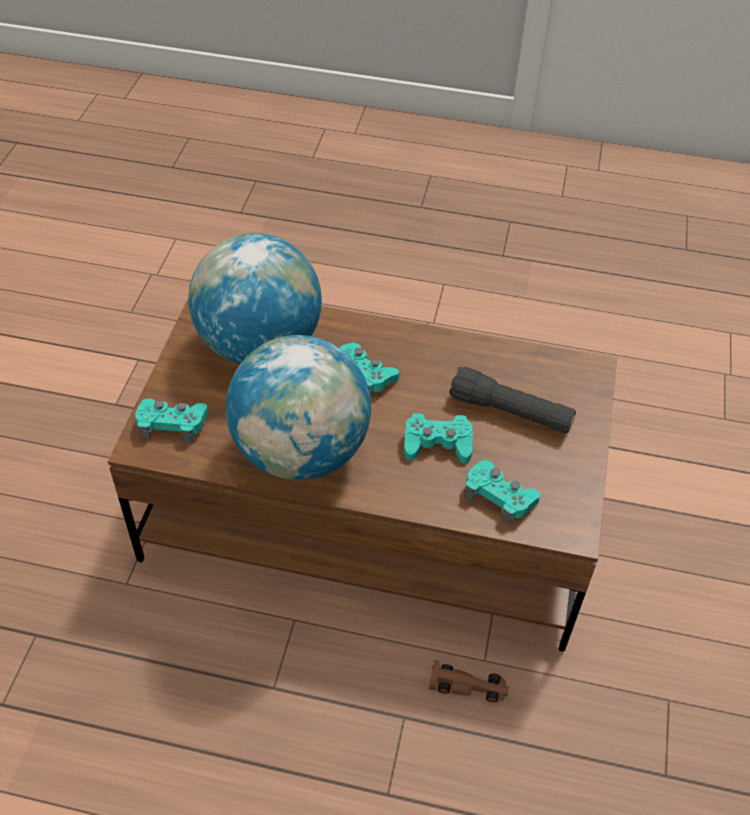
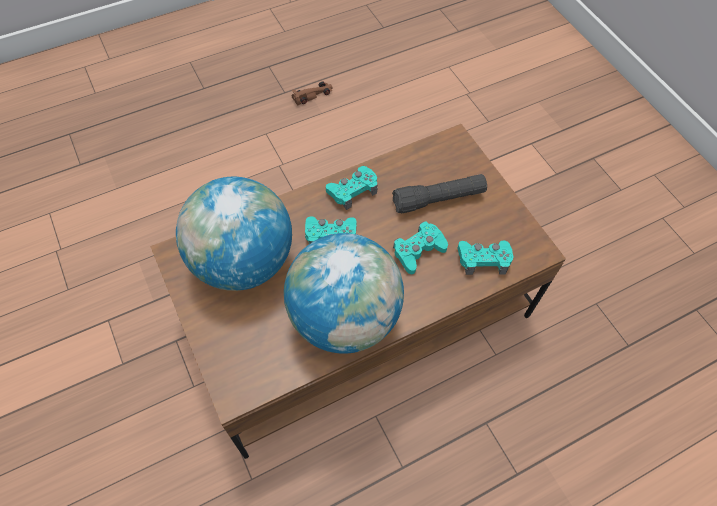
camera: 40 degrees left, 10 degrees up
turquoise game controller [135,398,208,444] -> turquoise game controller moved to [326,166,377,210]
brown toy car [429,660,509,702] -> brown toy car moved to [292,81,333,106]

